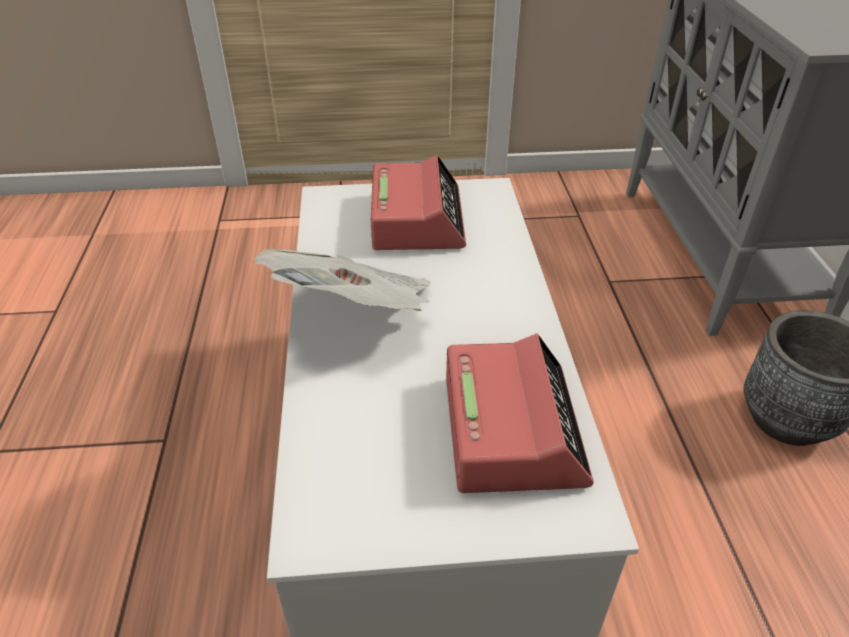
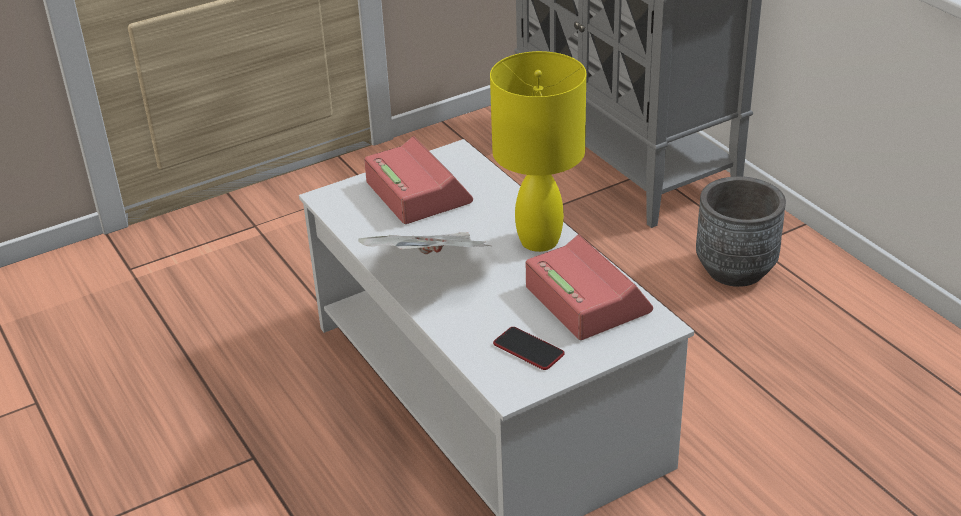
camera: 25 degrees left, 5 degrees down
none -> yellow table lamp [490,51,586,252]
none -> phone [493,327,565,370]

